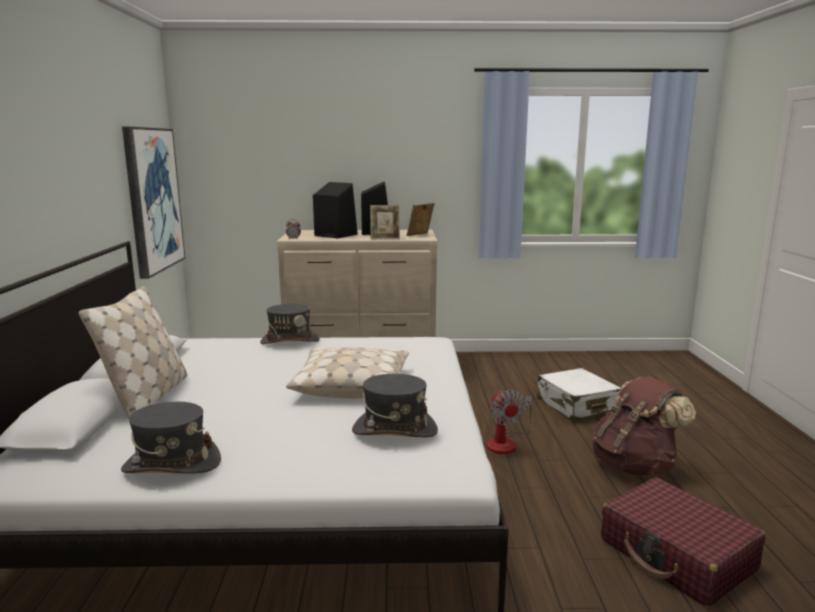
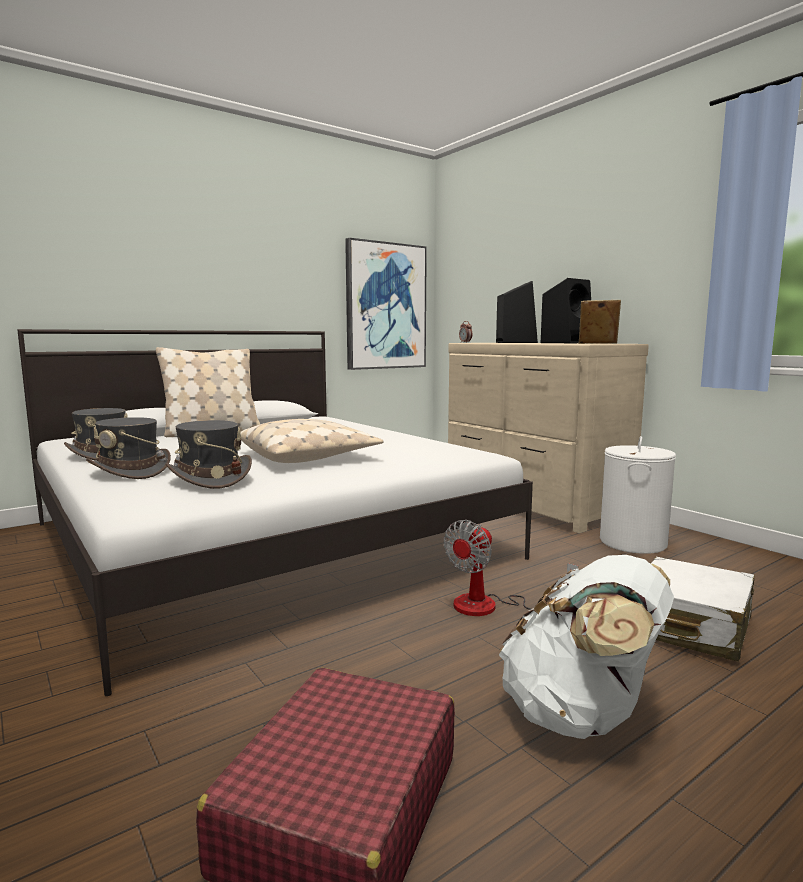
camera: 55 degrees right, 5 degrees down
grey hat [260,304,320,344] -> grey hat moved to [86,417,171,479]
picture frame [370,205,400,240] -> none
brown backpack [593,376,696,476] -> white backpack [499,555,674,739]
none -> white laundry basket [600,436,676,554]

